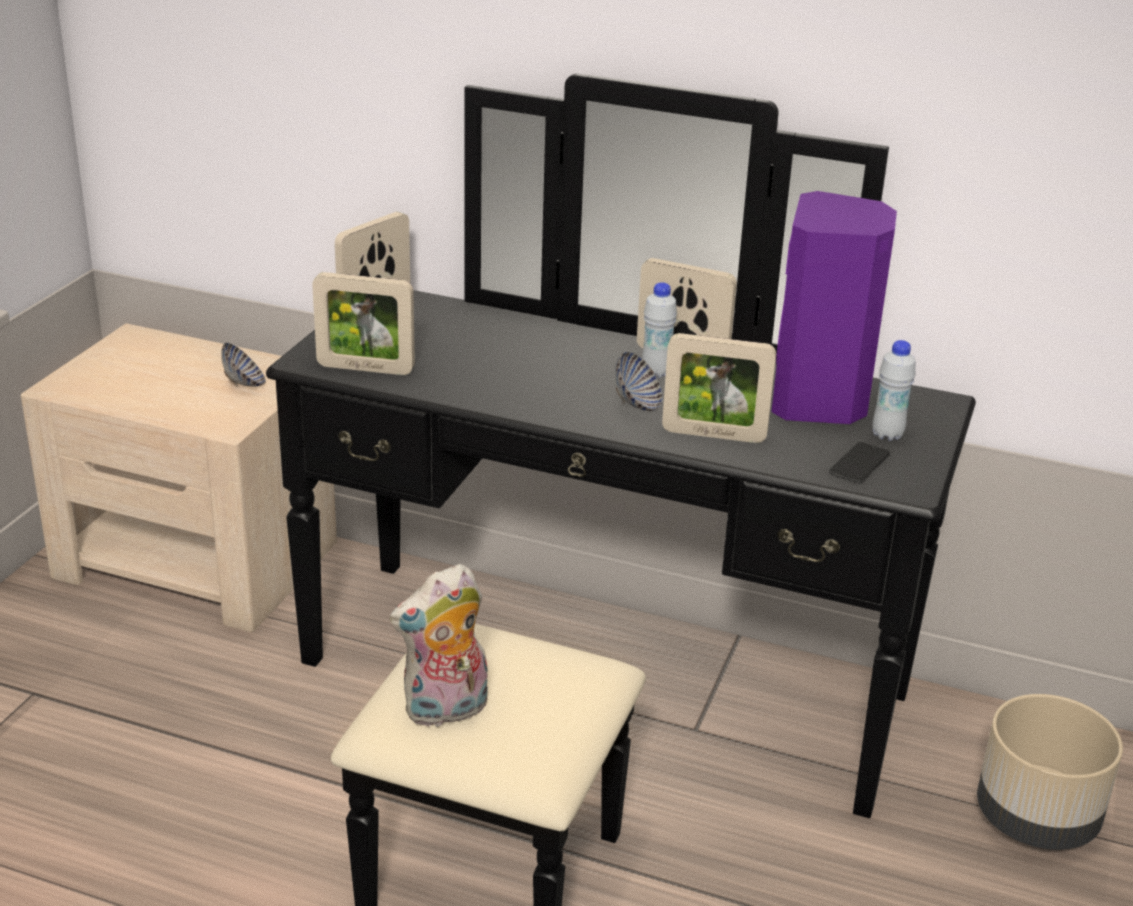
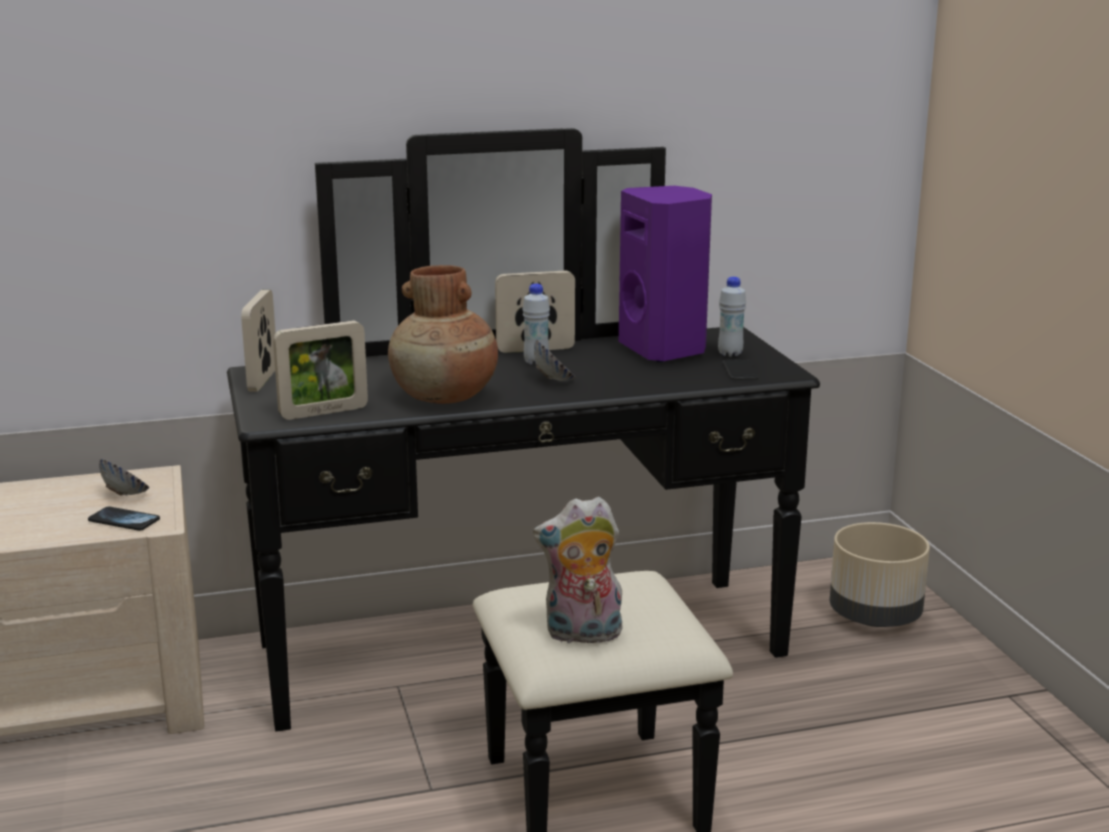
camera: 35 degrees left, 10 degrees down
plush toy [389,564,488,728] -> plush toy turned 60 degrees clockwise [533,496,622,647]
picture frame [662,333,776,443] -> none
none -> phone [88,507,160,531]
none -> brown vase [388,265,498,404]

